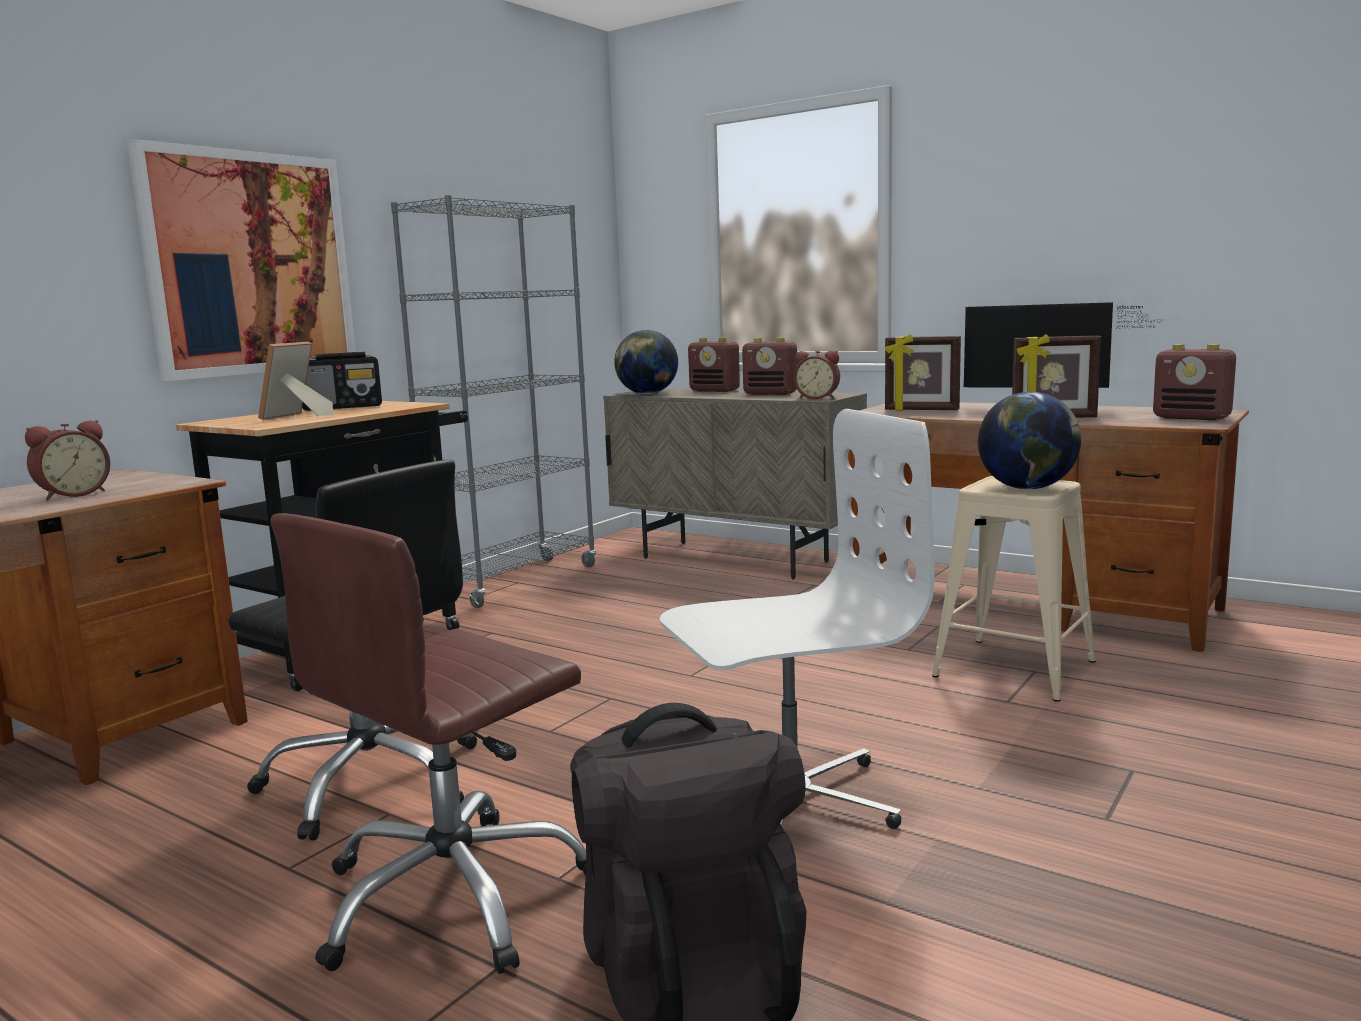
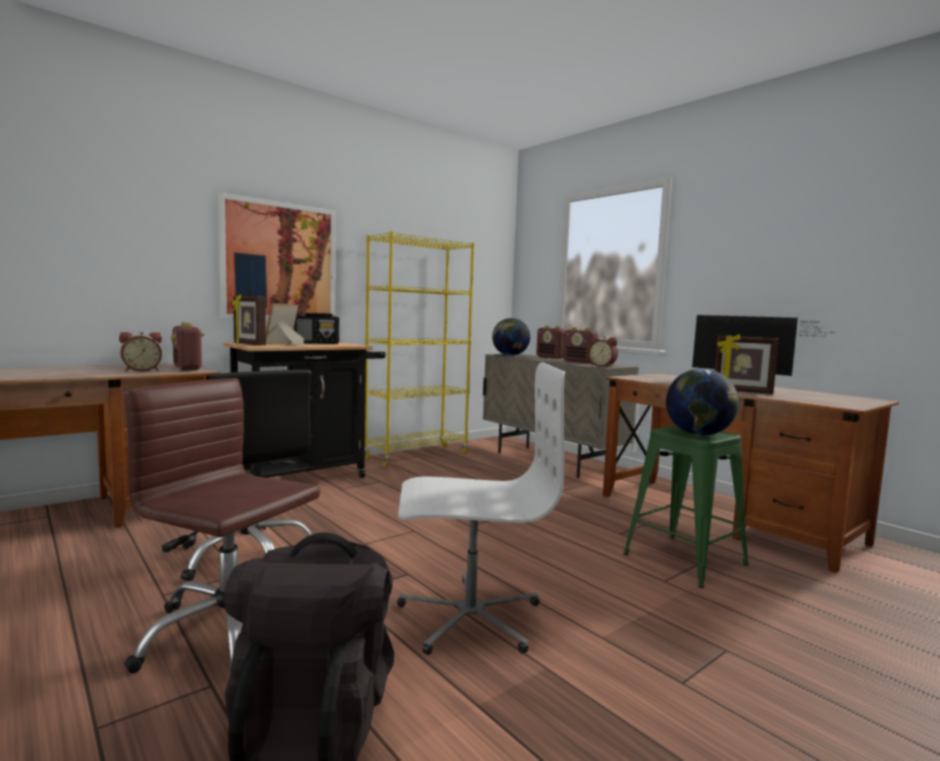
camera: 15 degrees right, 5 degrees down
brown office chair [271,513,586,974] -> brown office chair turned 60 degrees clockwise [124,378,320,673]
grey bookcase [391,195,596,608] -> yellow bookcase [365,231,474,467]
picture frame [885,334,961,411] -> picture frame moved to [232,294,266,345]
beige stool [932,476,1096,702] -> green stool [623,426,748,588]
radio [1153,344,1236,420] -> radio moved to [171,323,204,371]

